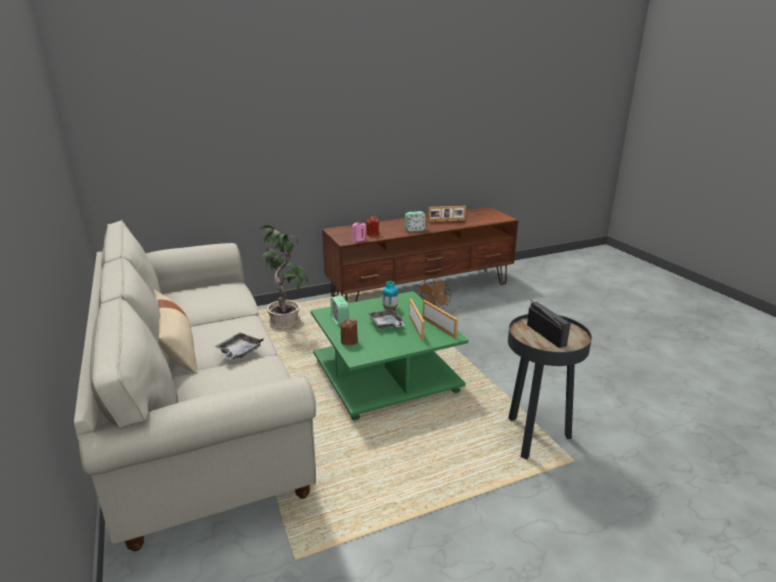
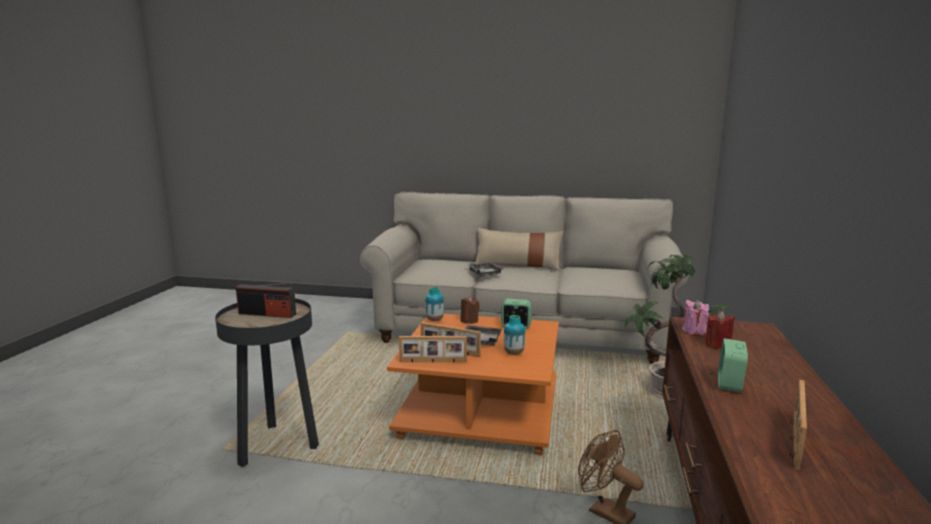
camera: 125 degrees right, 10 degrees down
green coffee table [311,291,469,420] -> orange coffee table [387,314,559,455]
none -> vase [425,287,444,321]

